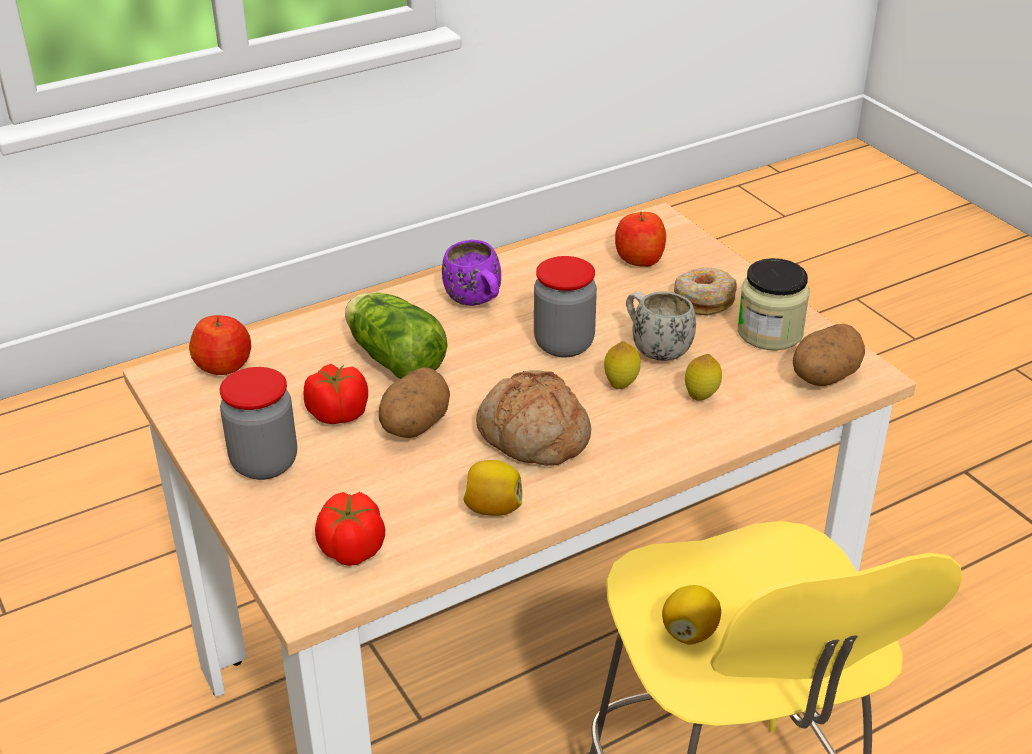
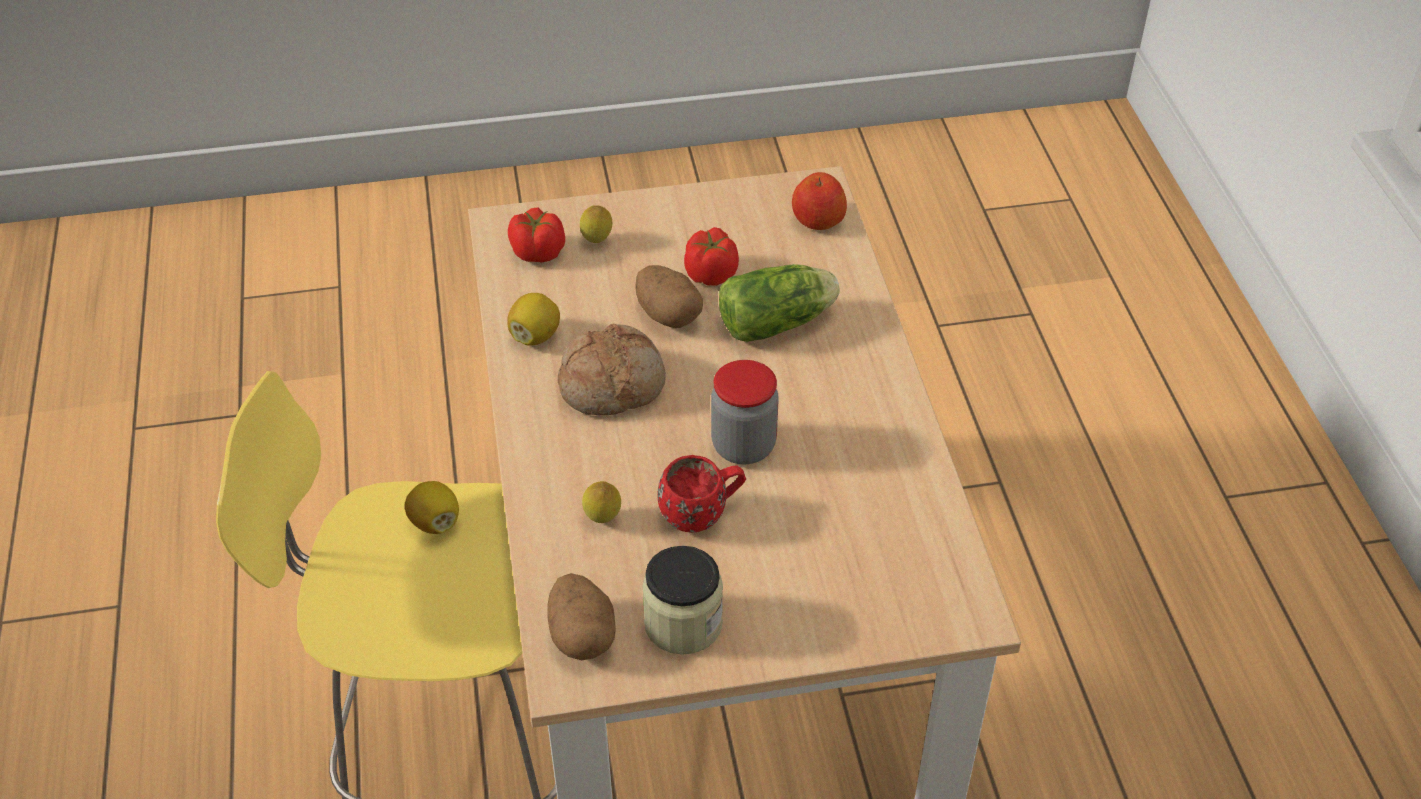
camera: 110 degrees right, 10 degrees up
jar [220,367,297,480] -> none
purple mug [442,240,501,306] -> none
lemon [604,341,641,389] -> lemon moved to [580,205,612,243]
apple [615,212,666,267] -> none
white mug [626,291,696,361] -> red mug [657,455,746,533]
donut [674,267,737,316] -> none

